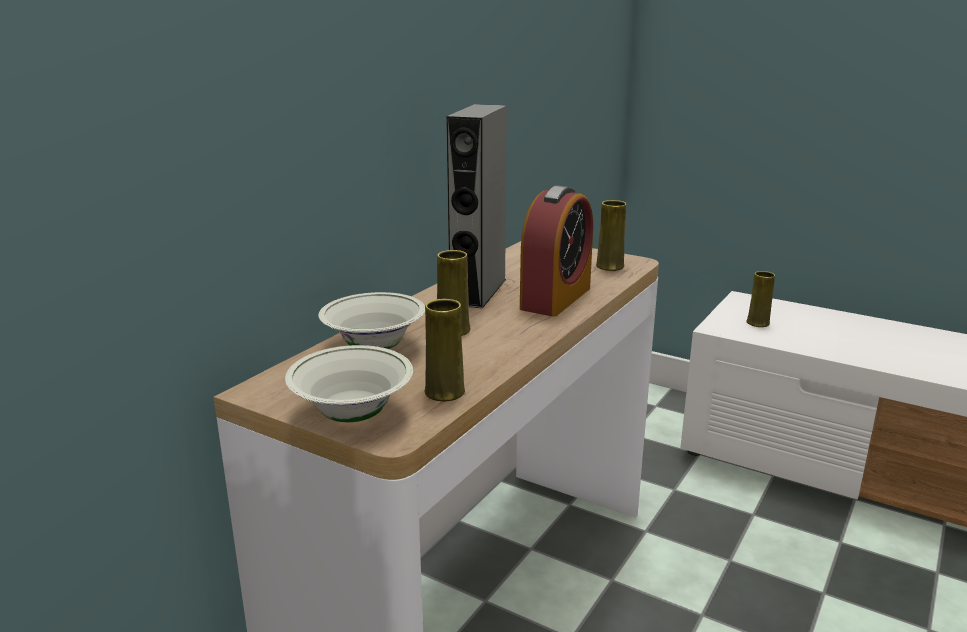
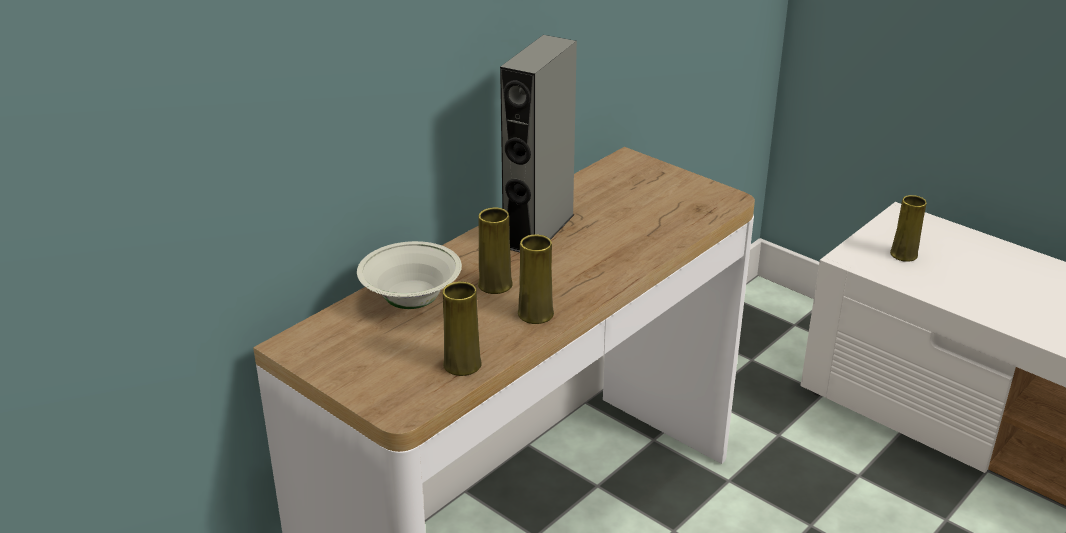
camera: 10 degrees right, 10 degrees up
white bowl [285,345,413,422] -> none
alarm clock [520,186,593,317] -> none
yellow vase [596,200,626,271] -> yellow vase moved to [518,234,554,324]

